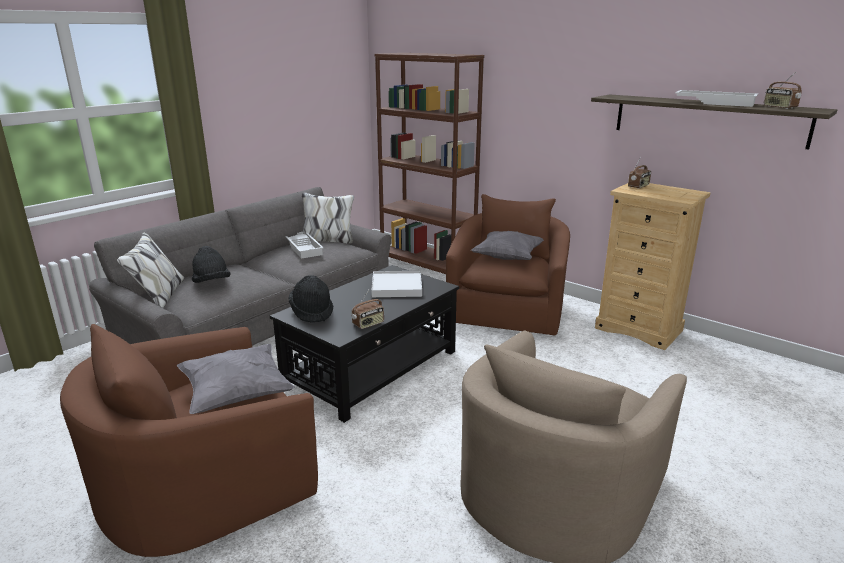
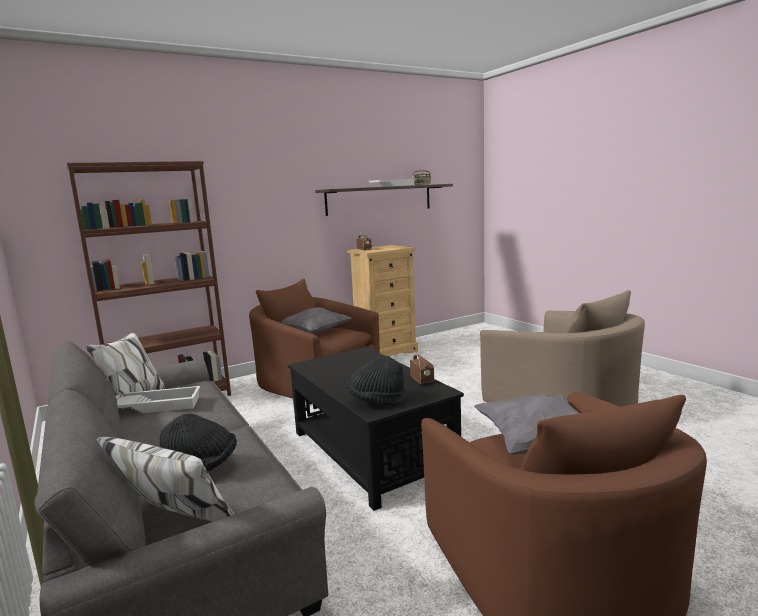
camera: 70 degrees left, 10 degrees down
white tray [371,271,422,297] -> none

